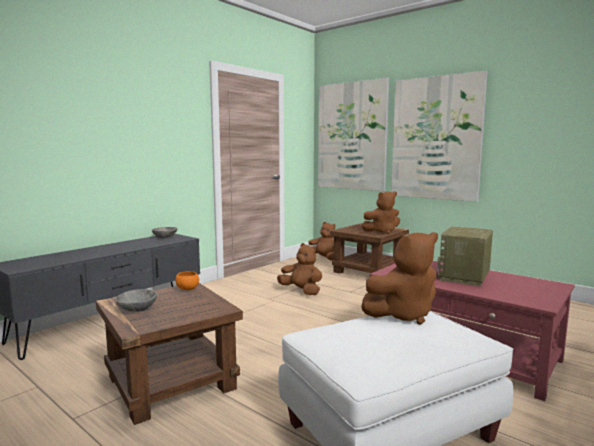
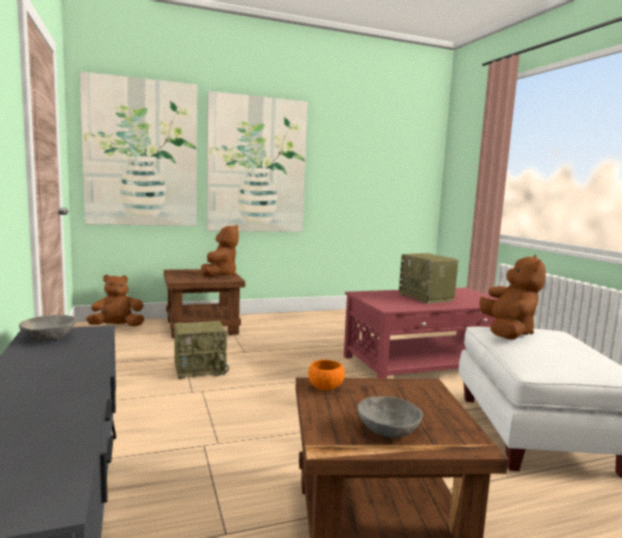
camera: 60 degrees left, 0 degrees up
brown plush toy [277,243,322,295] -> radio [174,321,229,379]

